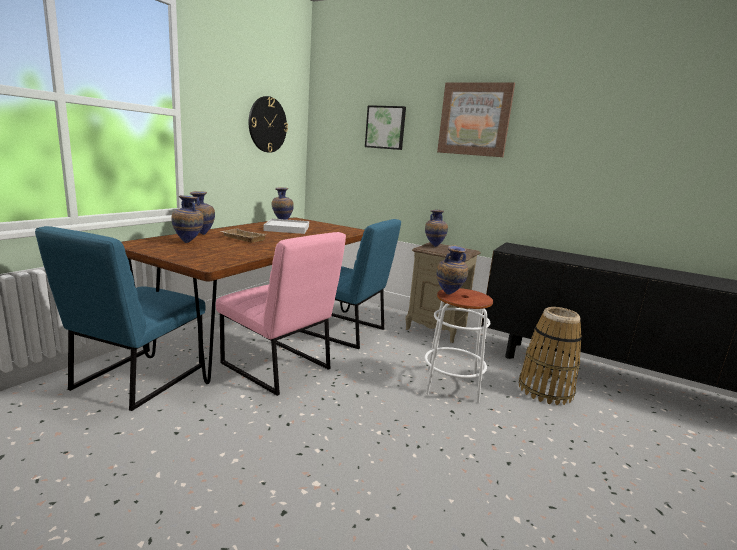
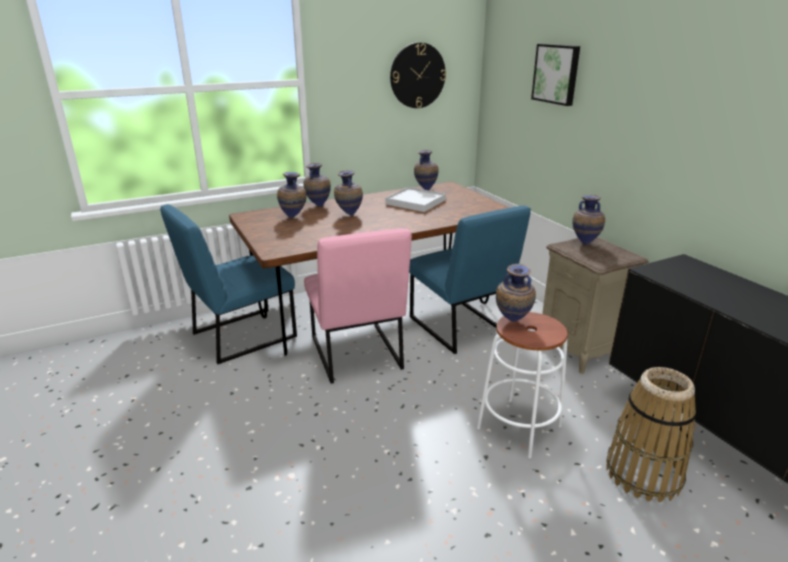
camera: 35 degrees right, 10 degrees up
beige tray [220,228,266,242] -> vase [334,170,363,216]
picture [437,82,515,157] -> none

